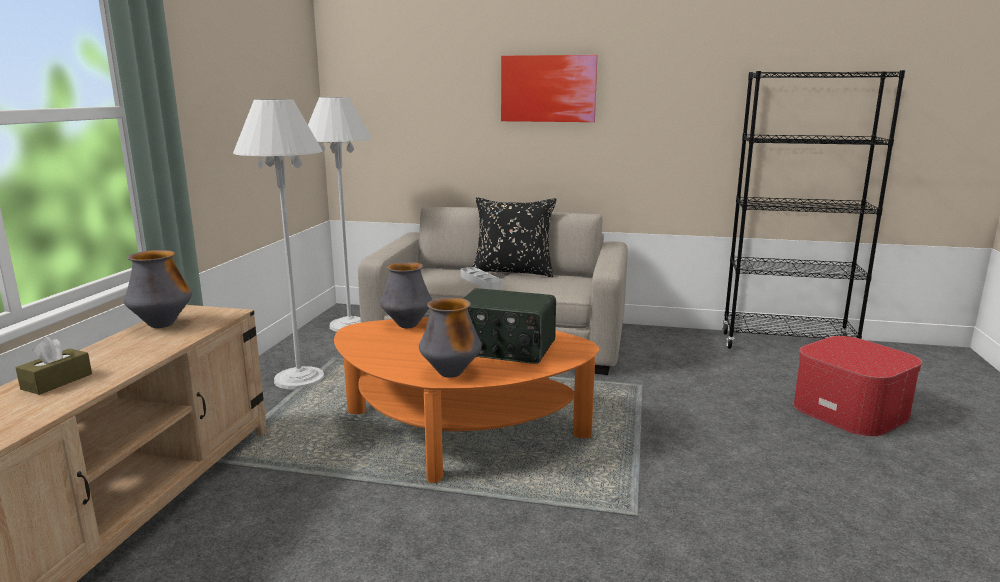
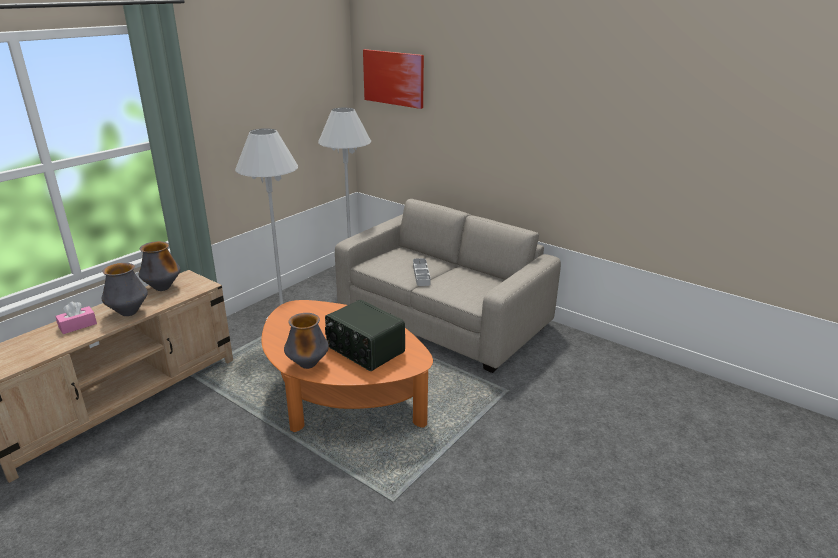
camera: 25 degrees right, 10 degrees up
brown tissue box [16,337,92,395] -> pink tissue box [55,301,97,334]
vase [380,262,432,328] -> vase moved to [102,263,148,316]
black pillow [472,197,557,277] -> none
picture [501,55,598,122] -> picture moved to [363,49,424,109]
black bookcase [722,70,905,349] -> none
ottoman [793,336,922,437] -> none

